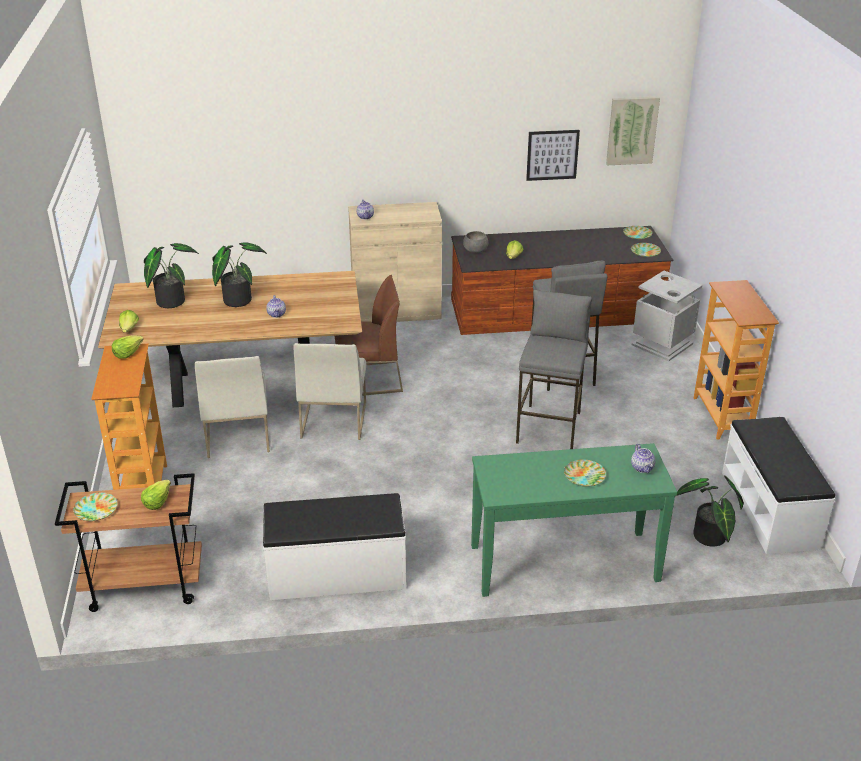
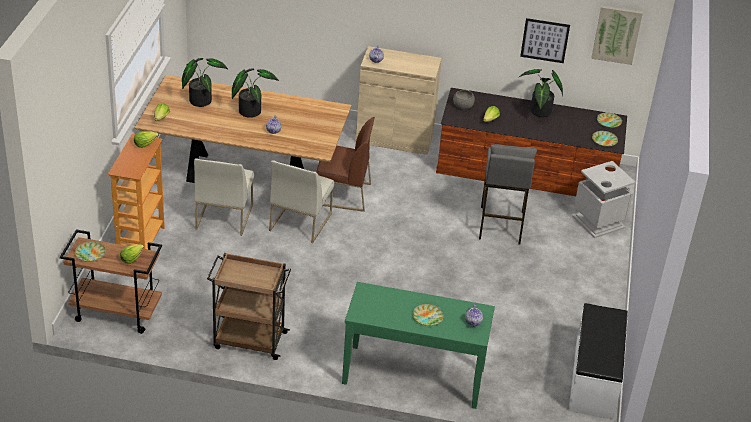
camera: 15 degrees right, 5 degrees up
white bench [263,493,406,600] -> brown cart [207,253,291,360]
grey stool [516,290,592,449] -> none
potted plant [677,475,744,547] -> potted plant moved to [519,69,563,117]
bookcase [694,280,779,440] -> none

